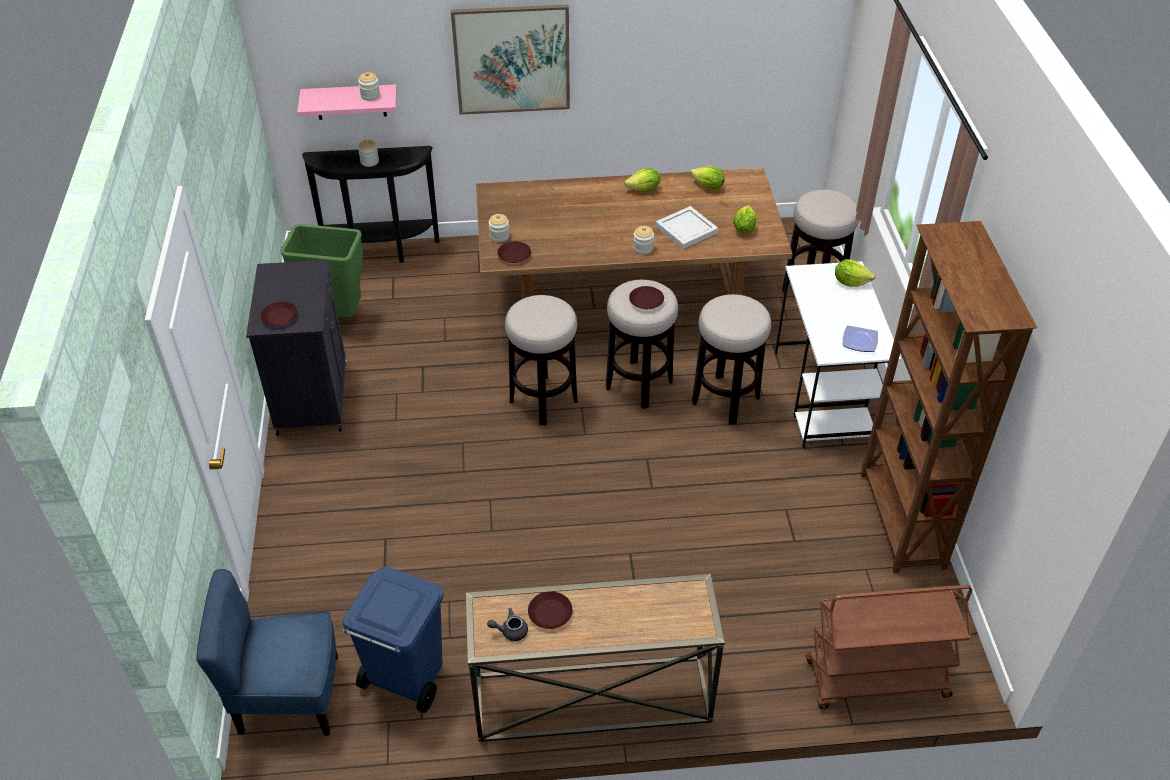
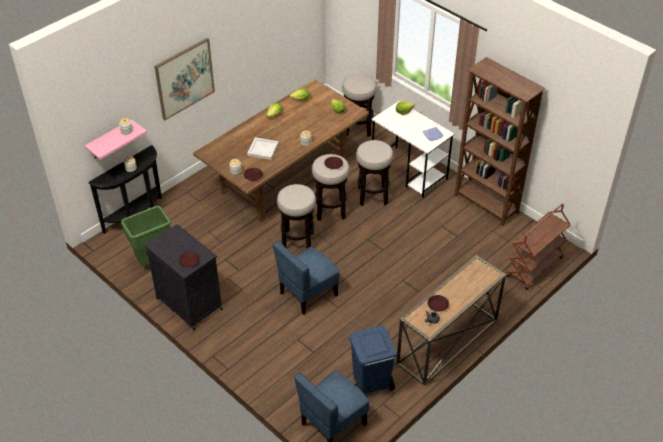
camera: 40 degrees left, 0 degrees up
white tray [656,206,718,249] -> white tray moved to [247,137,279,160]
none -> blue chair [273,241,340,315]

